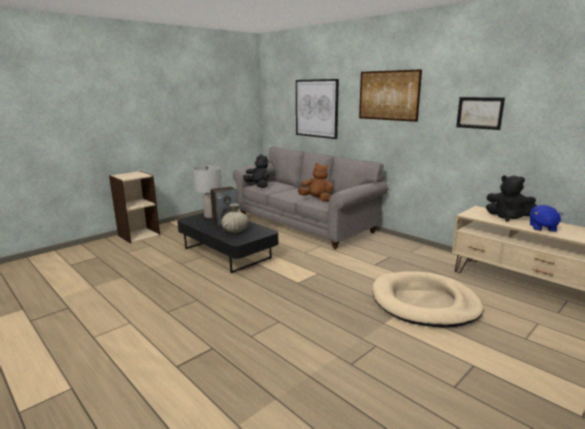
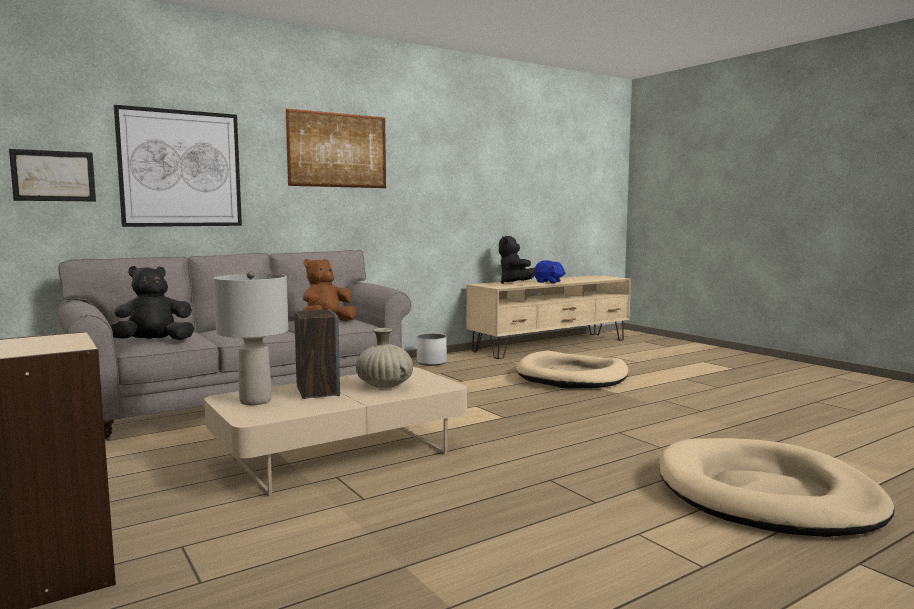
camera: 80 degrees left, 10 degrees down
black coffee table [177,213,278,273] -> beige coffee table [204,367,467,497]
picture [456,97,505,130] -> picture moved to [9,149,96,201]
black plush toy [486,175,537,222] -> black plush toy turned 120 degrees clockwise [499,235,536,284]
none -> white planter [417,334,447,366]
none -> beige dog bed [659,438,895,537]

